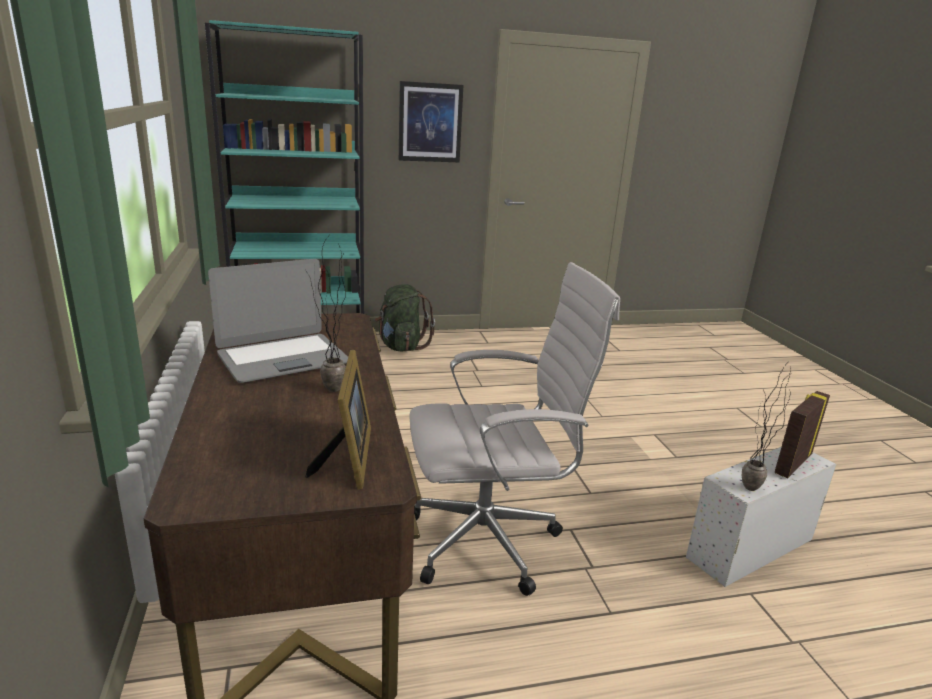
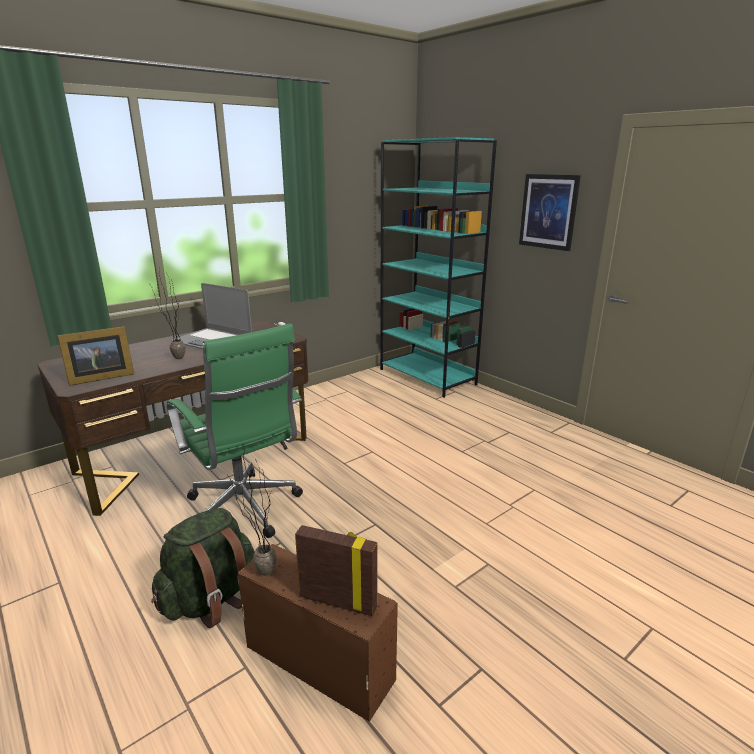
camera: 65 degrees right, 0 degrees up
green backpack [375,284,435,352] -> green backpack moved to [151,508,255,628]
white office chair [410,262,620,596] -> green office chair [167,324,303,538]
white storage box [686,447,836,587] -> brown storage box [238,544,398,722]

